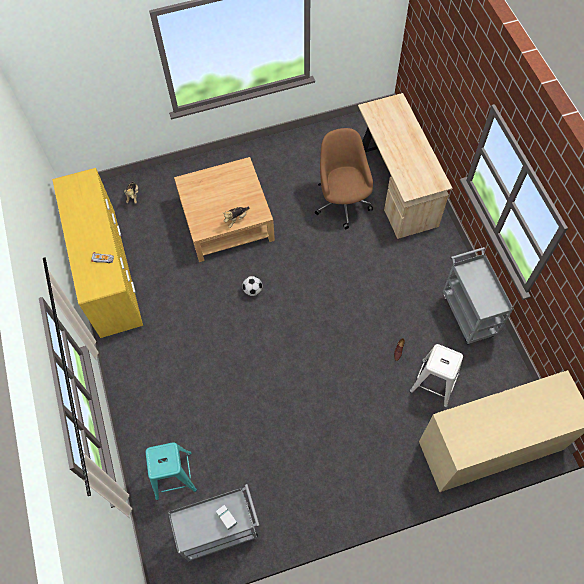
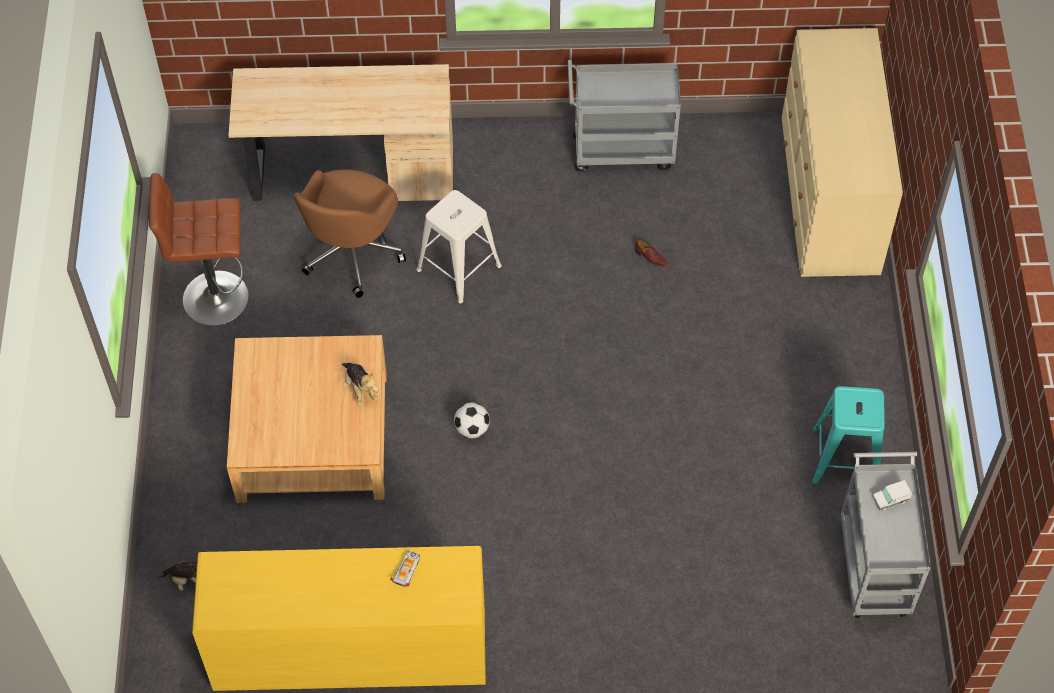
camera: 75 degrees left, 5 degrees down
turquoise stool [146,442,197,500] -> turquoise stool moved to [812,386,885,485]
brown office chair [315,128,373,230] -> brown office chair turned 75 degrees counterclockwise [294,170,406,298]
white stool [410,344,463,407] -> white stool moved to [416,190,502,304]
none -> brown stool [149,173,249,325]

